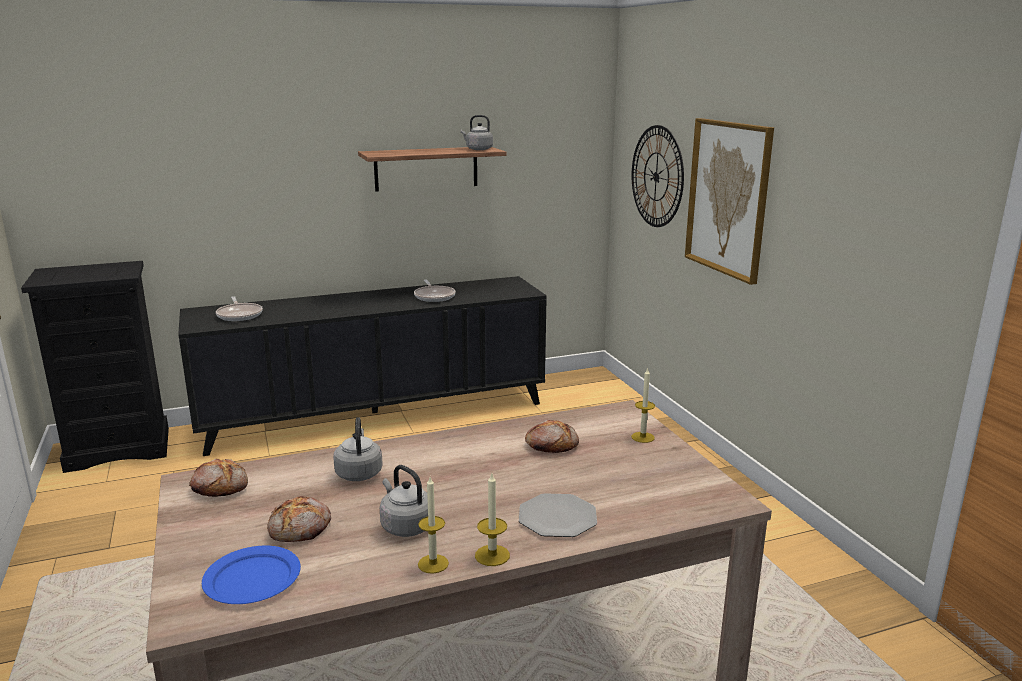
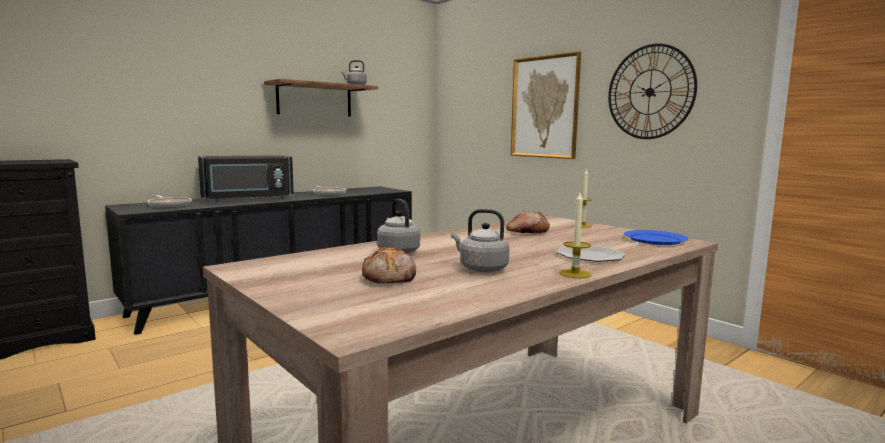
camera: 20 degrees left, 10 degrees down
bread [189,459,248,497] -> none
blue plate [202,546,301,604] -> blue plate moved to [624,230,688,245]
candle [418,477,449,574] -> none
wall clock [632,125,684,227] -> wall clock moved to [608,44,697,139]
none -> black microwave [198,155,294,202]

